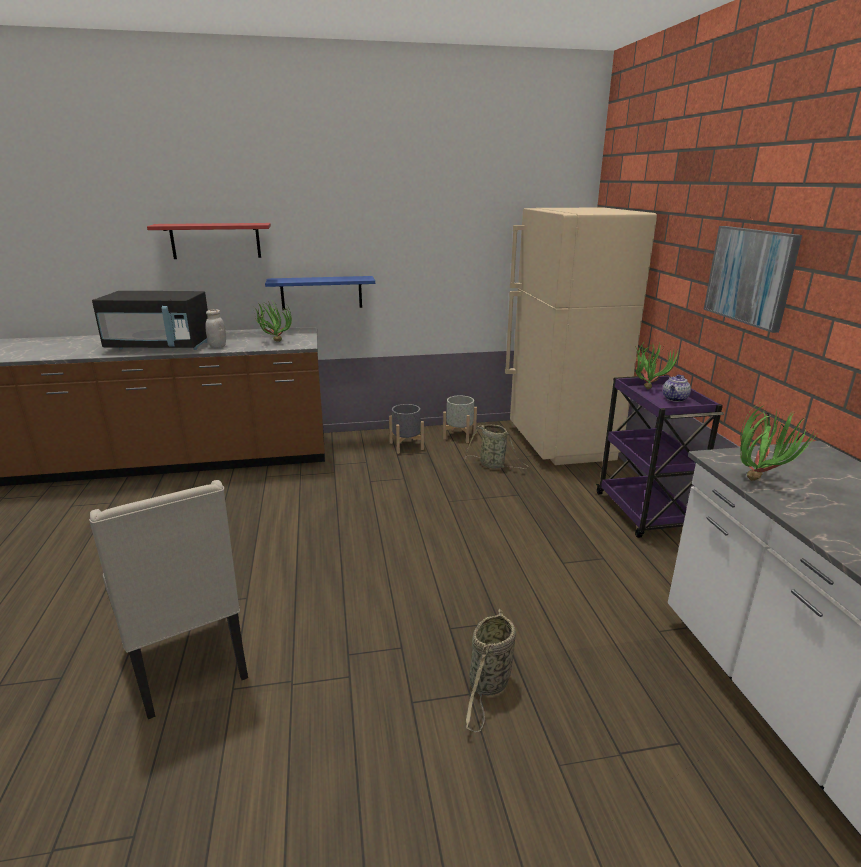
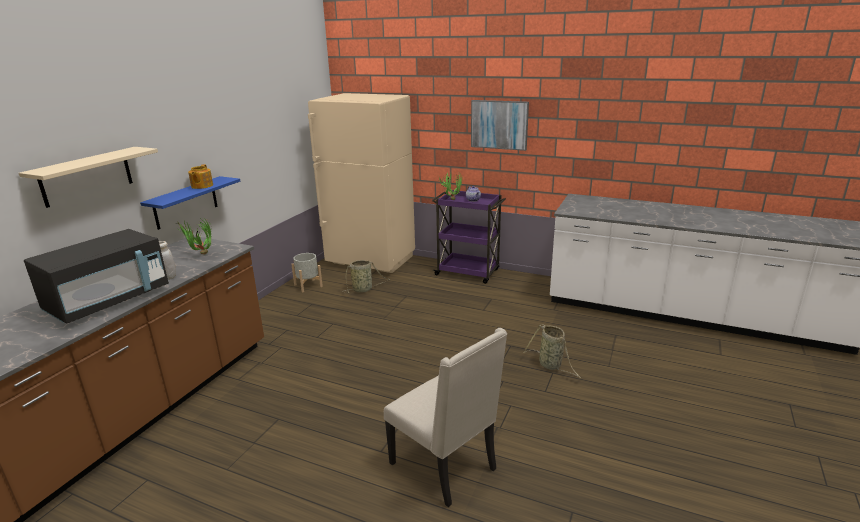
camera: 55 degrees left, 0 degrees up
beige chair [89,480,248,719] -> beige chair turned 45 degrees clockwise [384,328,507,507]
red shelf [147,223,271,259] -> beige shelf [19,147,158,208]
grey planter [389,404,424,454] -> none
potted plant [740,404,817,481] -> none
none -> teapot [188,164,213,189]

